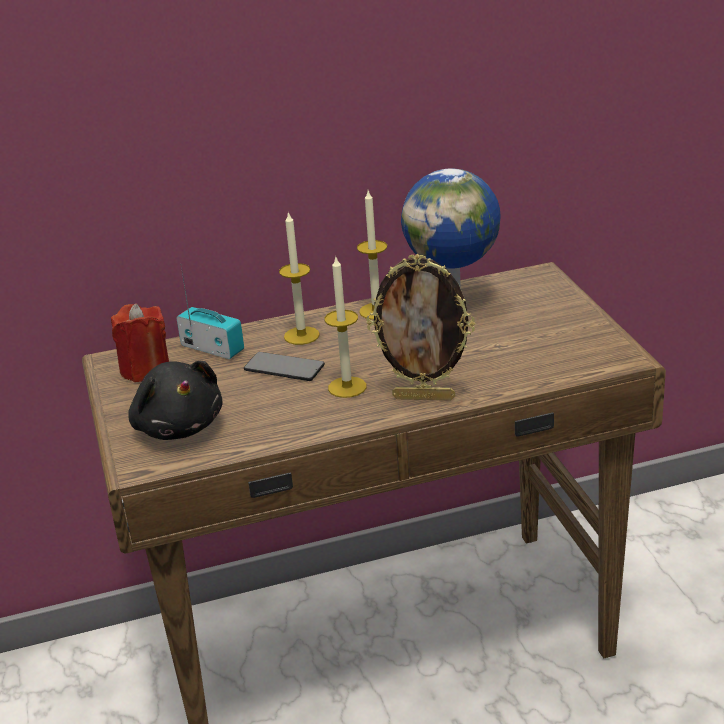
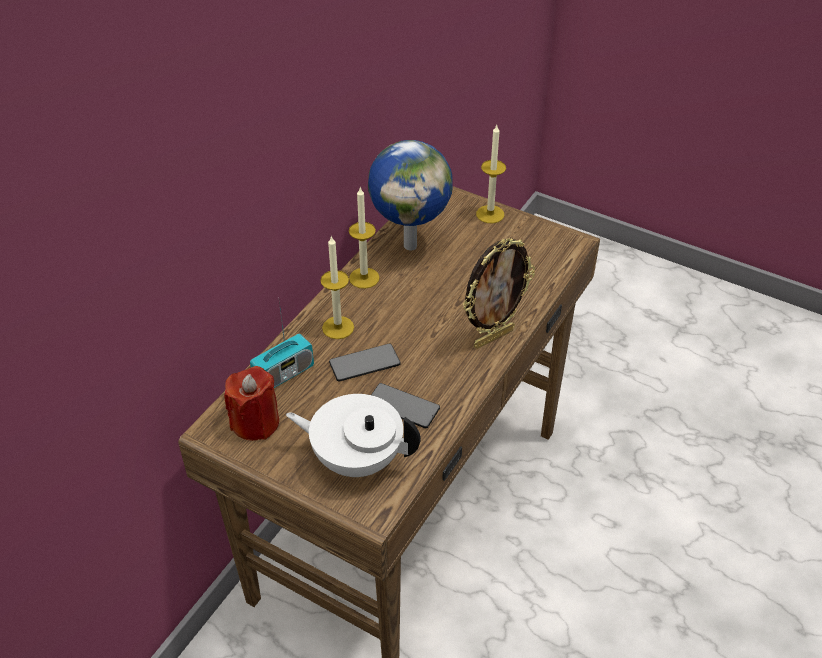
camera: 45 degrees left, 15 degrees up
black plush toy [128,361,222,440] -> white teapot [286,394,421,477]
radio [177,267,244,359] -> radio turned 150 degrees clockwise [250,302,314,388]
candle [324,255,366,398] -> candle moved to [476,125,506,223]
none -> phone [371,383,440,428]

